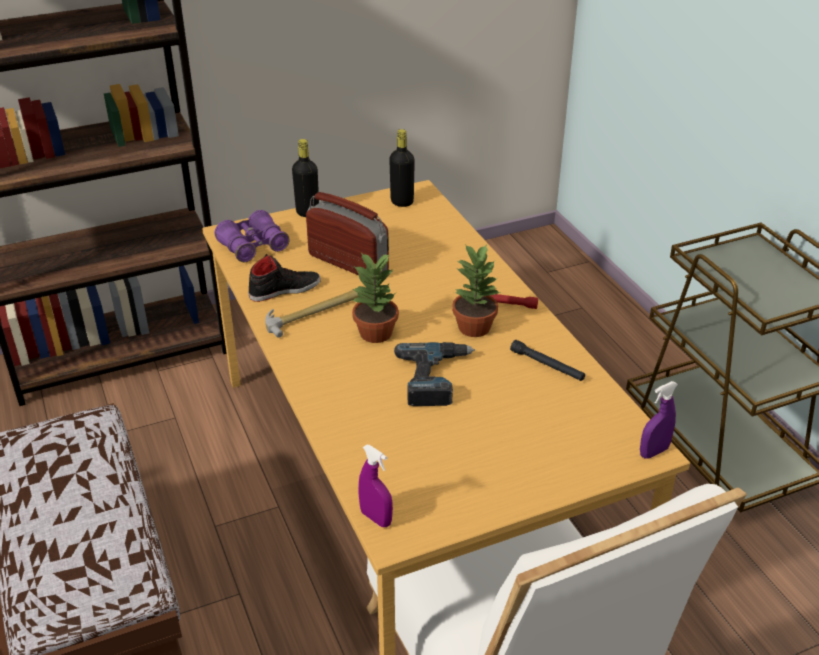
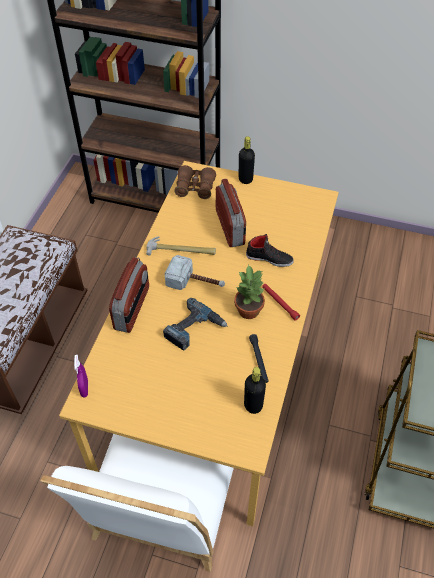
camera: 40 degrees right, 15 degrees up
purple binoculars [215,210,290,262] -> brown binoculars [174,165,216,199]
black shoe [248,254,321,302] -> black shoe moved to [246,234,293,267]
potted plant [351,252,399,343] -> hammer [164,255,225,290]
black bottle [389,129,415,207] -> black bottle moved to [244,367,266,414]
purple spray bottle [640,381,678,459] -> none
none -> radio [109,257,149,333]

